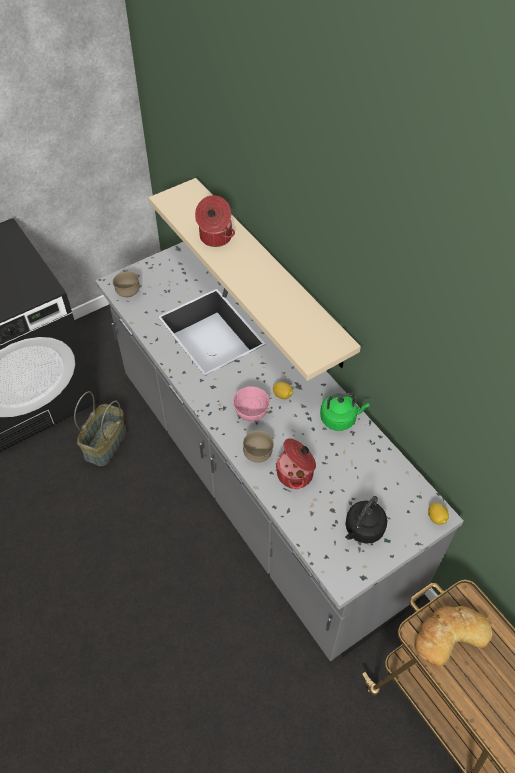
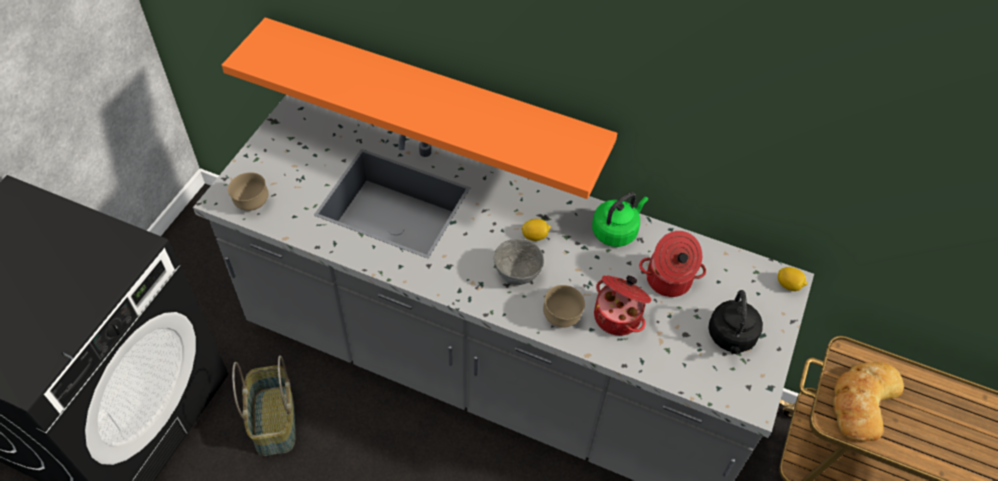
camera: 35 degrees left, 0 degrees up
beige shelf [148,178,361,381] -> orange shelf [222,17,617,199]
cooking pot [195,195,235,247] -> cooking pot moved to [639,231,706,297]
pink bowl [233,386,270,422] -> grey bowl [494,239,544,285]

